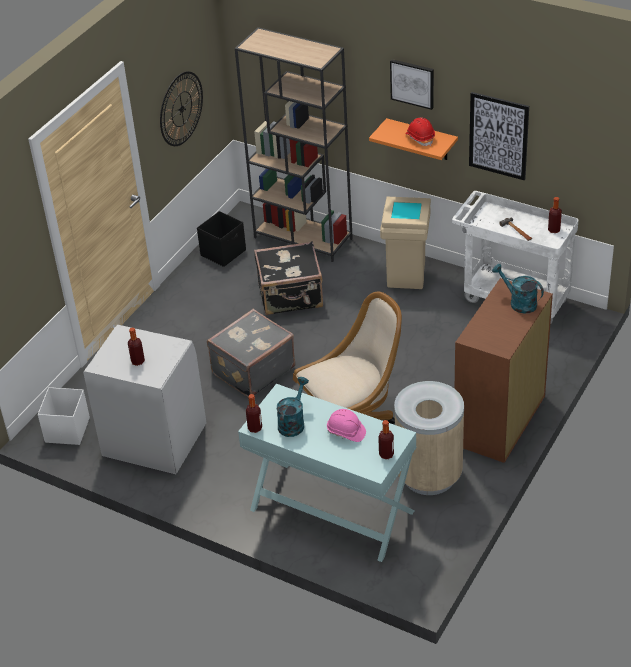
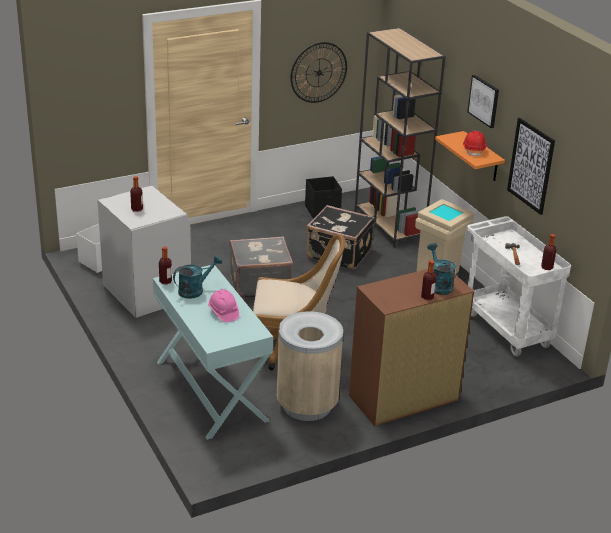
camera: 30 degrees right, 10 degrees down
bottle [378,420,394,459] -> bottle moved to [421,260,436,300]

